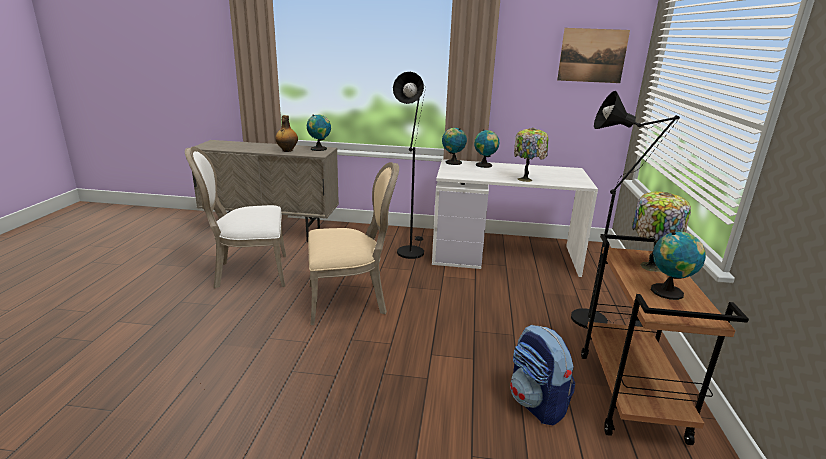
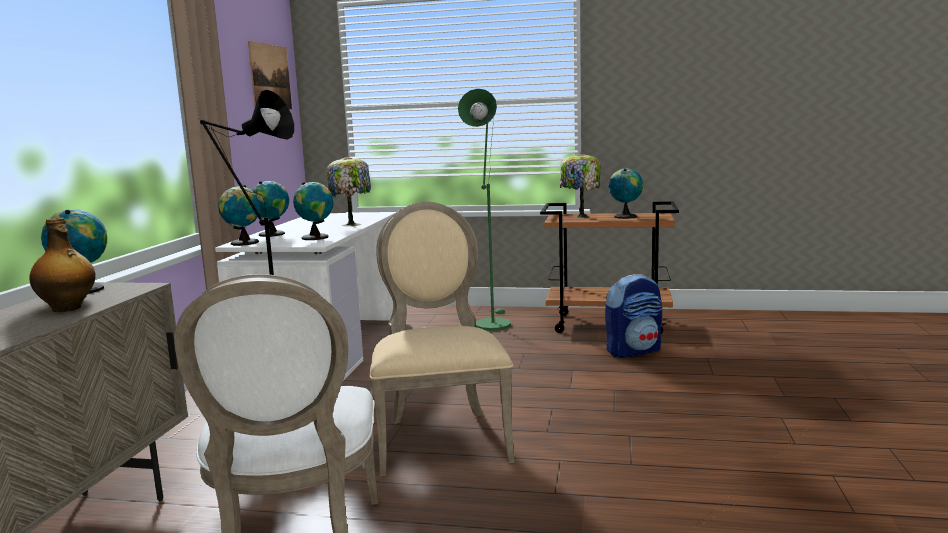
camera: 85 degrees left, 10 degrees down
black floor lamp [571,91,680,329] -> green floor lamp [458,89,511,331]
none -> globe [293,182,334,240]

